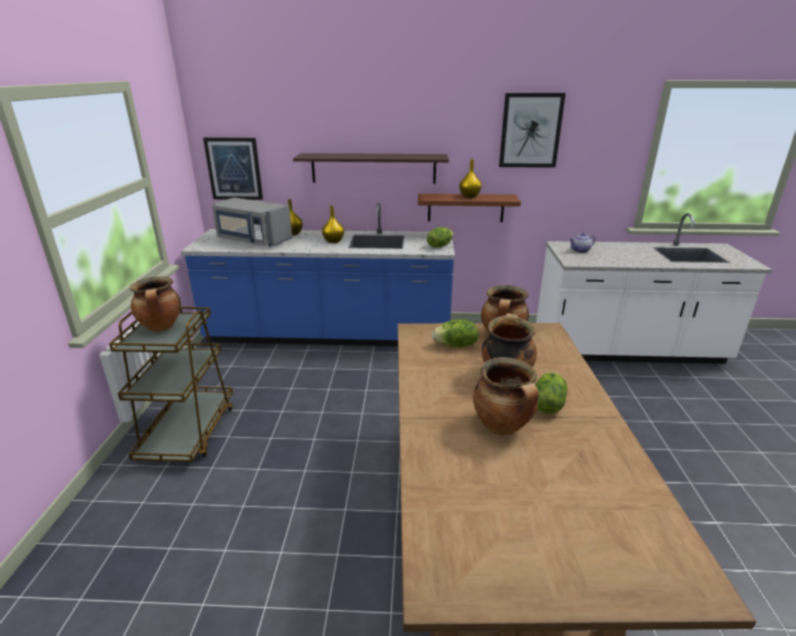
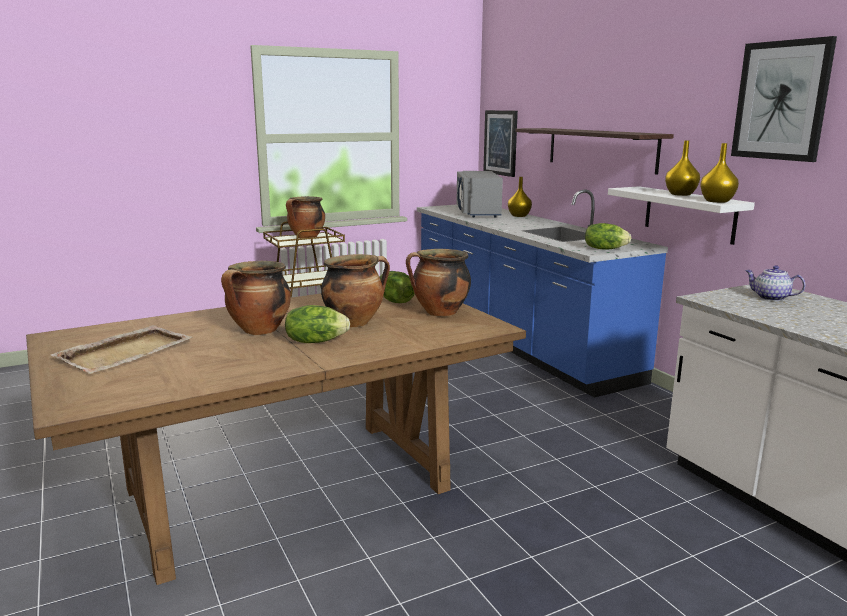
camera: 60 degrees right, 10 degrees down
yellow vase [322,206,344,243] -> yellow vase moved to [700,143,739,203]
brown shelf [418,194,521,222] -> white shelf [608,186,755,245]
none -> beige tray [51,325,193,374]

